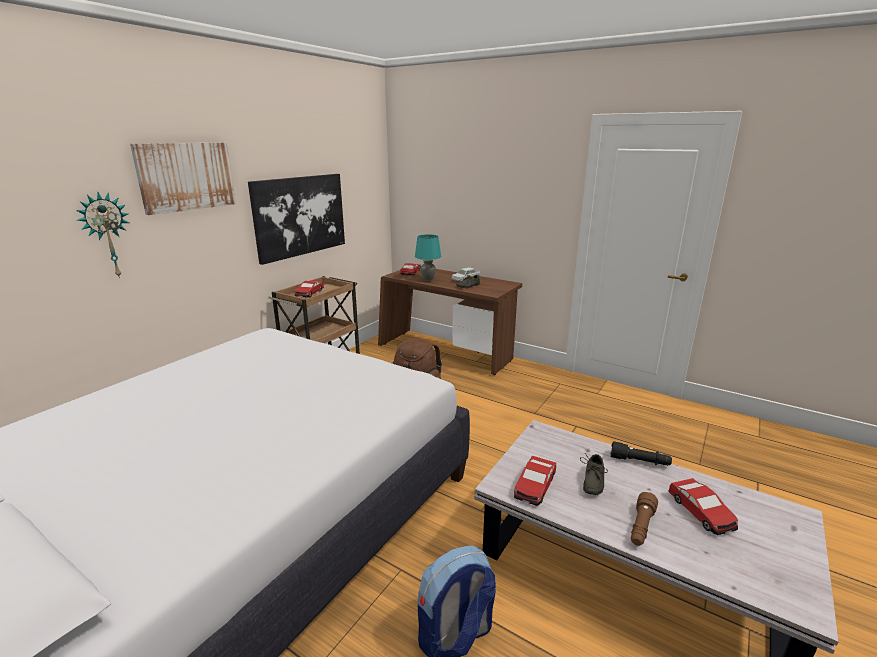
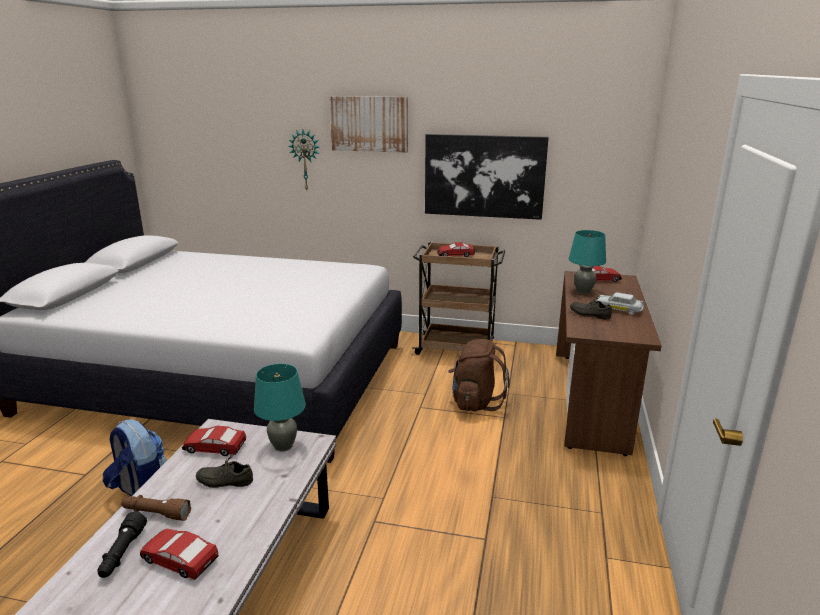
camera: 70 degrees right, 0 degrees up
black flashlight [611,441,672,466] -> black flashlight moved to [98,511,147,578]
toy car [668,478,738,535] -> toy car turned 60 degrees clockwise [140,529,219,580]
none -> turquoise table lamp [254,364,306,451]

